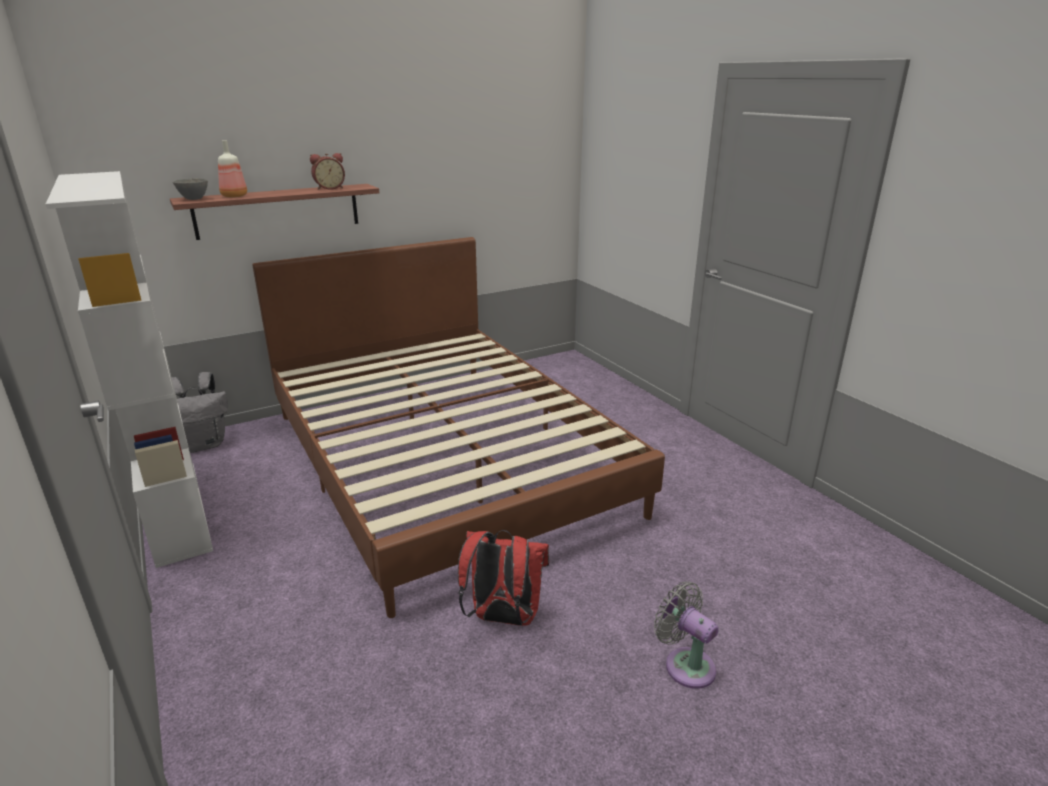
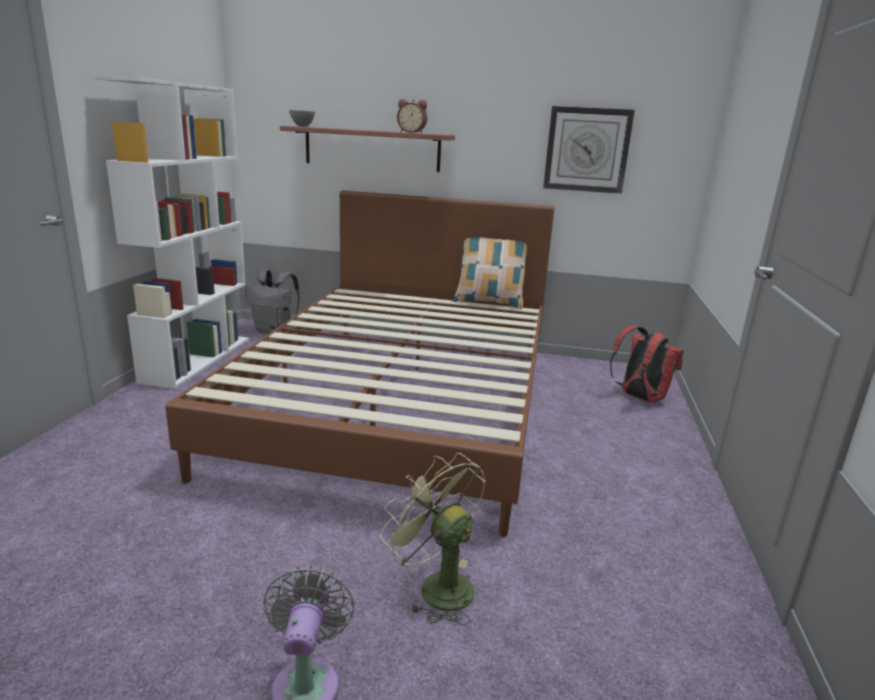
camera: 40 degrees right, 5 degrees down
bottle [218,140,247,197] -> none
red backpack [458,530,549,626] -> red backpack moved to [610,326,684,402]
none -> green fan [380,453,486,625]
none -> pillow [453,237,527,309]
none -> wall clock [543,106,635,194]

